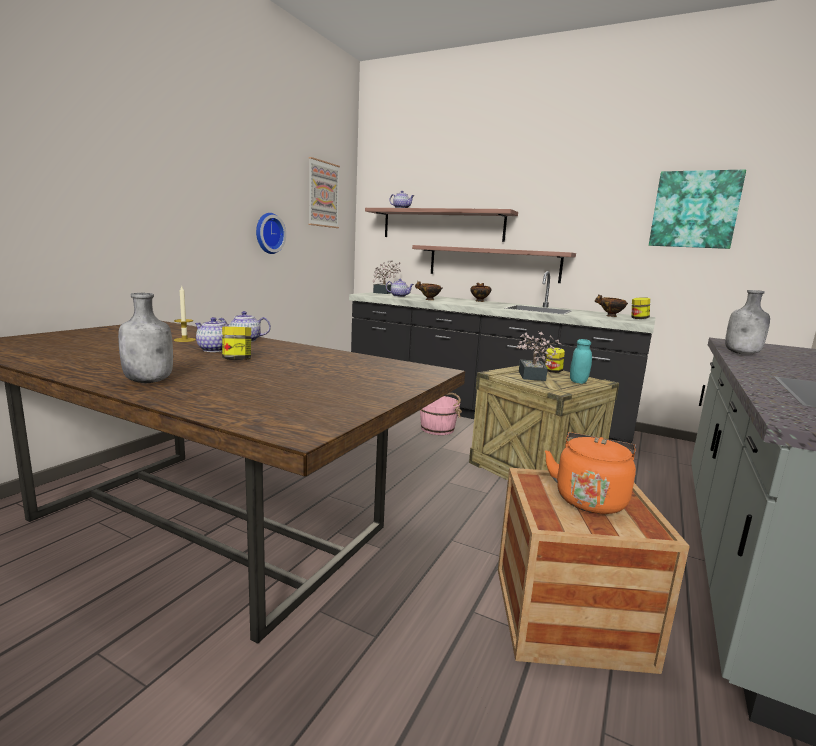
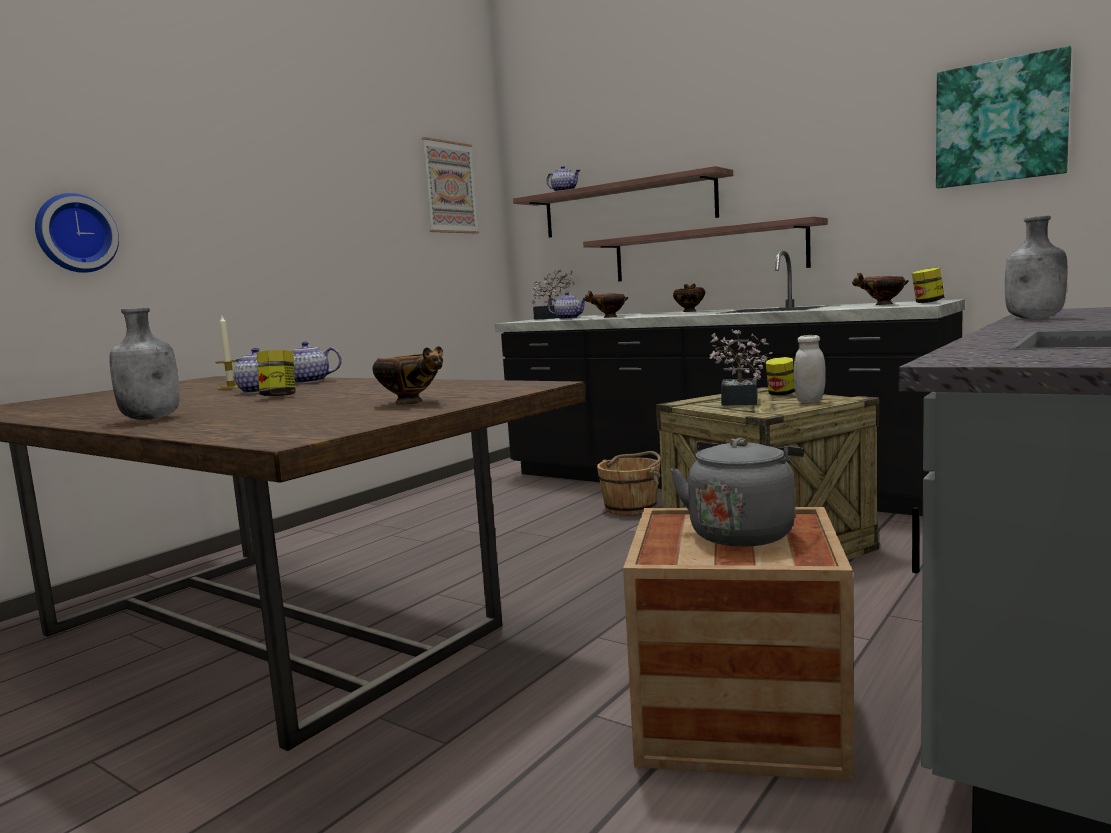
camera: 10 degrees right, 5 degrees down
wall clock [256,213,286,254] -> wall clock moved to [35,193,119,273]
pink bucket [420,393,462,435] -> brown bucket [597,451,661,515]
orange kettle [545,432,636,514] -> grey kettle [670,438,804,547]
turquoise jar [570,339,592,384] -> white jar [794,335,826,403]
none -> bowl [372,346,443,404]

